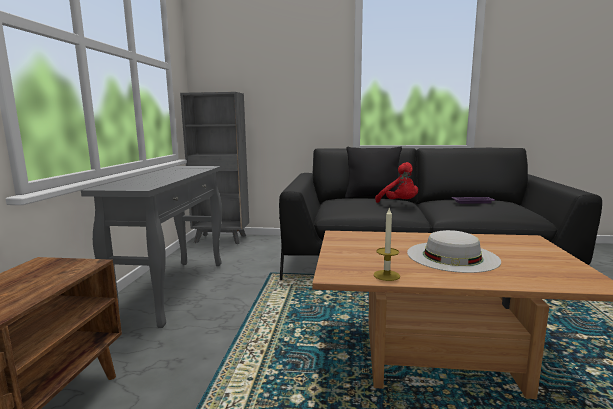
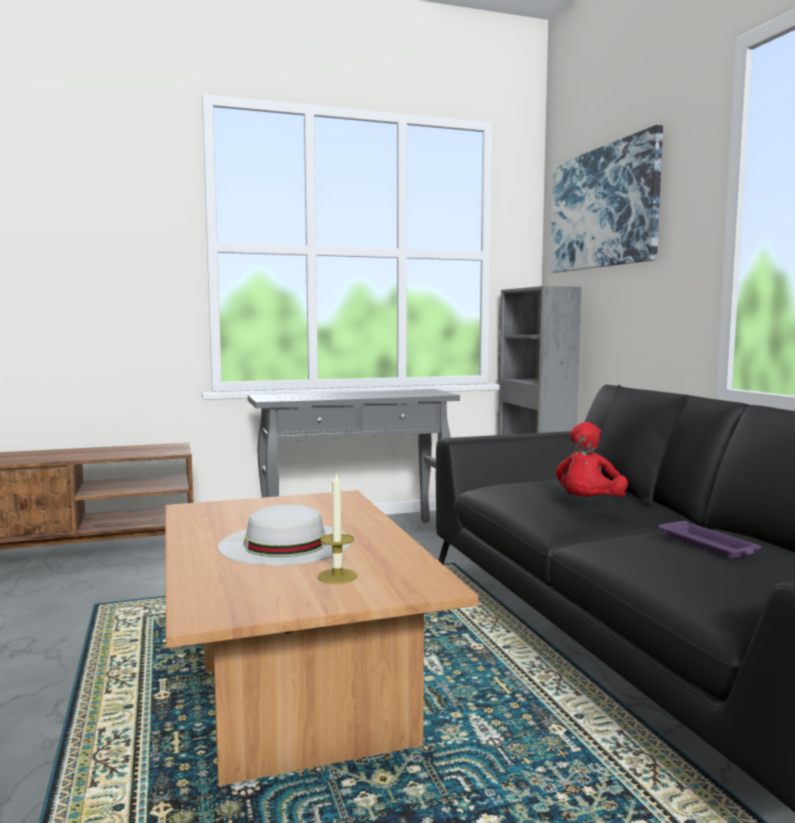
camera: 65 degrees right, 5 degrees down
candle [374,207,400,281] -> candle moved to [318,472,357,584]
none -> picture [550,125,663,273]

